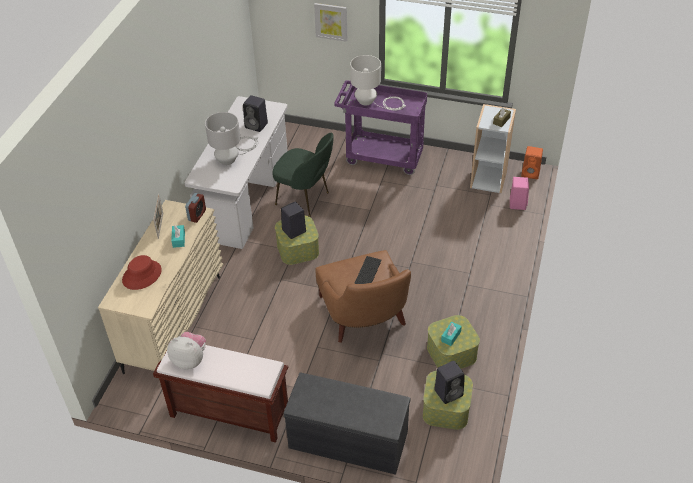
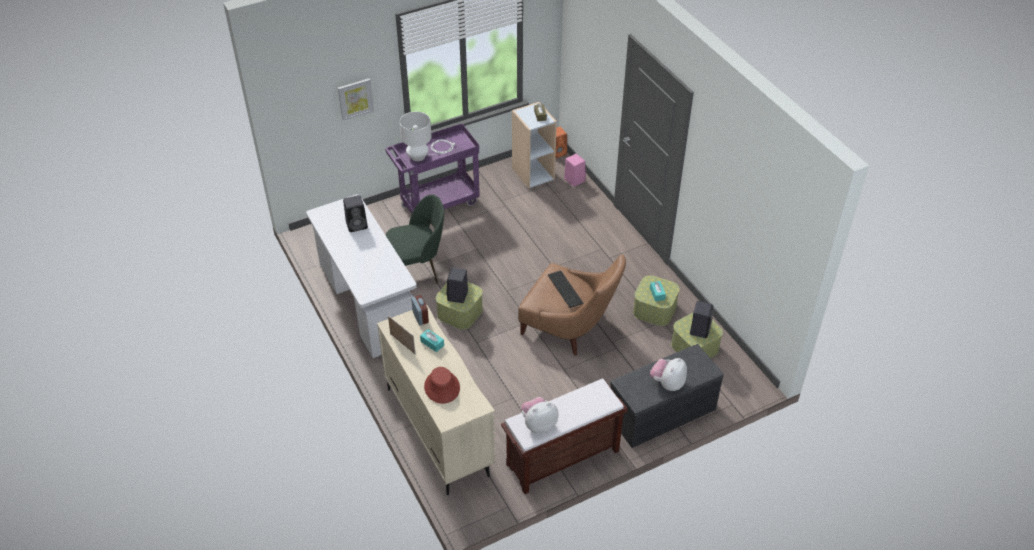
camera: 45 degrees left, 0 degrees up
white table lamp [205,112,258,165] -> none
none -> plush toy [650,358,687,391]

